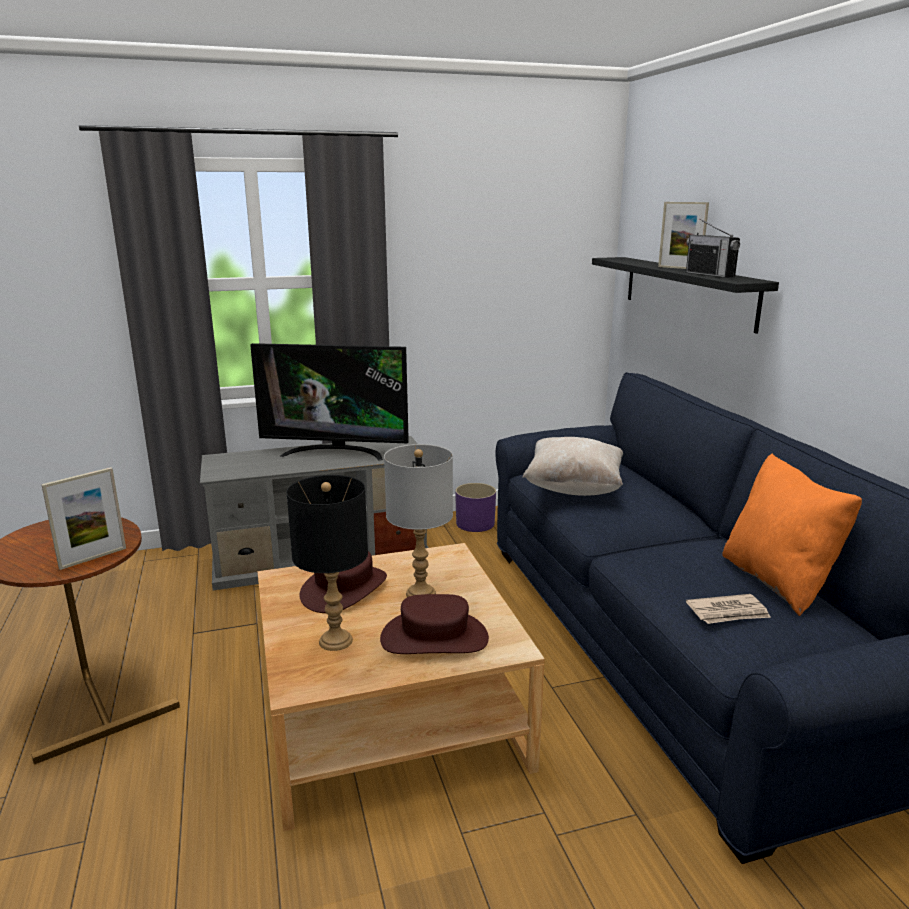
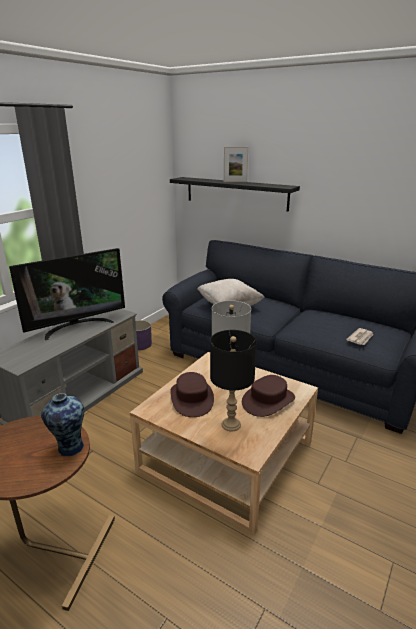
camera: 40 degrees left, 5 degrees up
picture frame [41,467,126,570] -> vase [41,393,84,456]
radio [686,219,740,278] -> none
orange pillow [722,454,862,616] -> none

